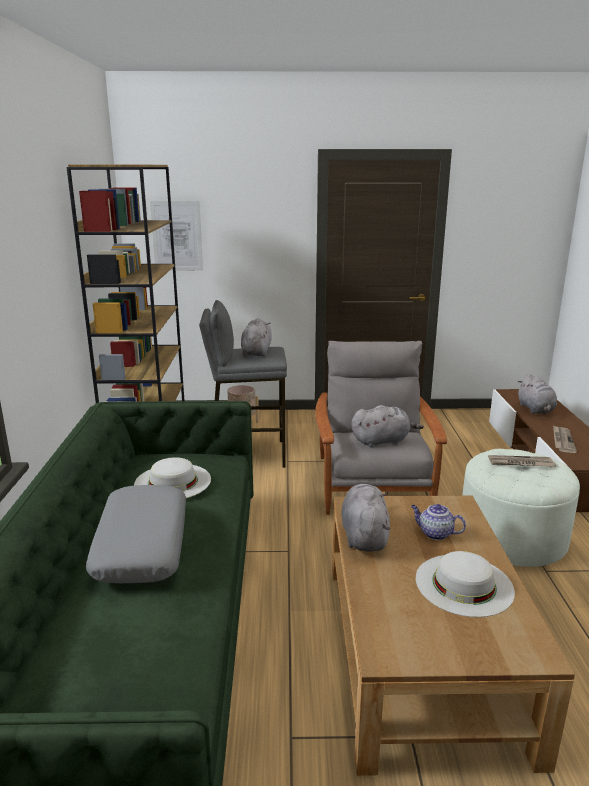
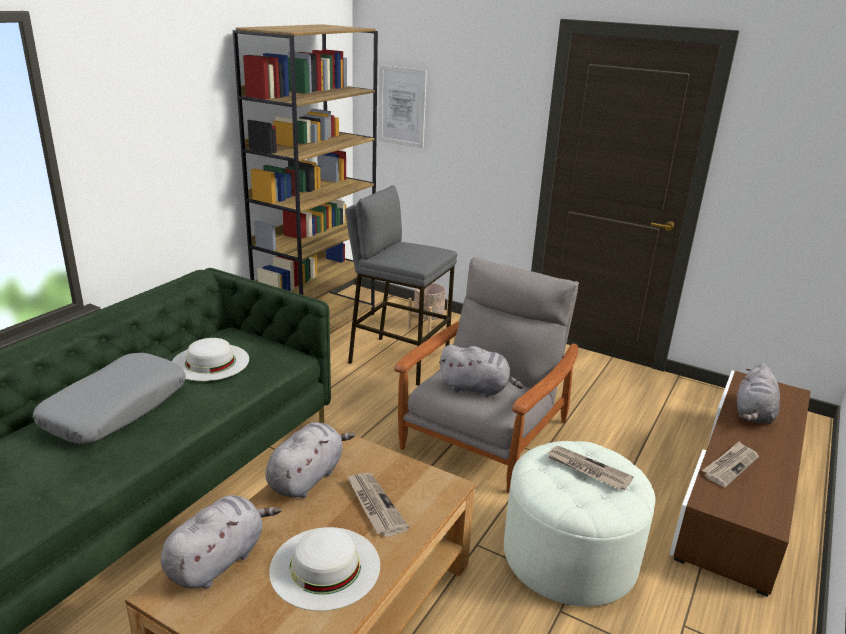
camera: 30 degrees right, 5 degrees up
grey plush toy [241,318,271,357] -> grey plush toy moved to [161,495,281,589]
teapot [411,504,466,540] -> newspaper [346,473,409,537]

